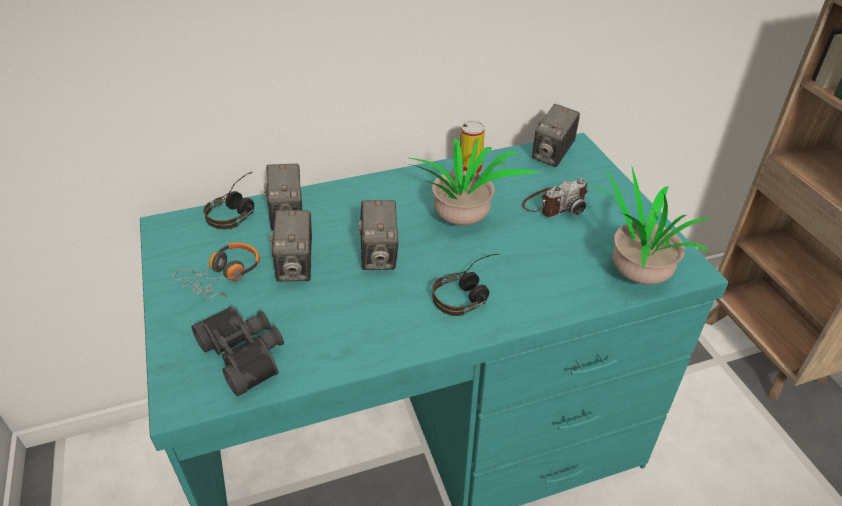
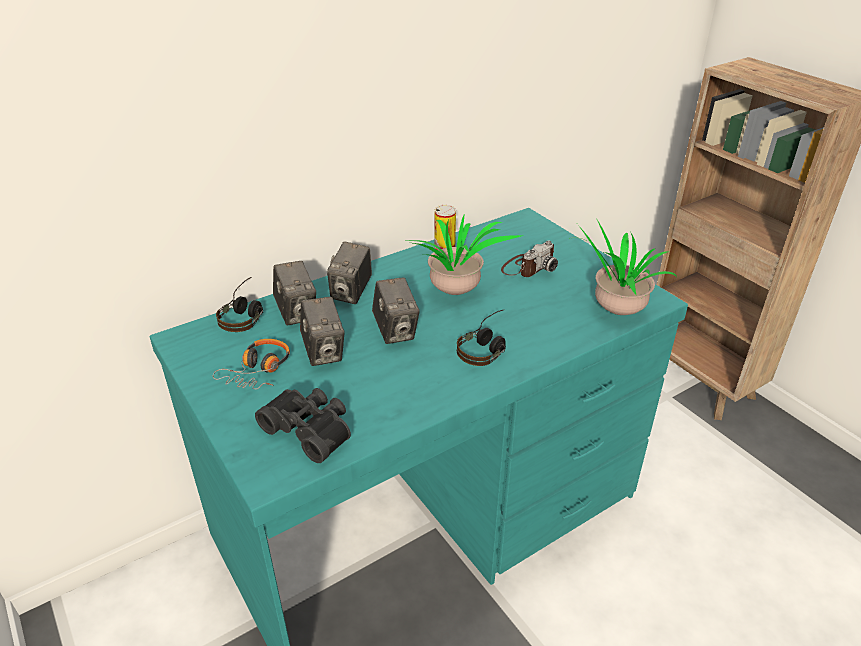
camera: 15 degrees left, 5 degrees down
camera [532,104,580,167] -> camera moved to [327,241,372,304]

